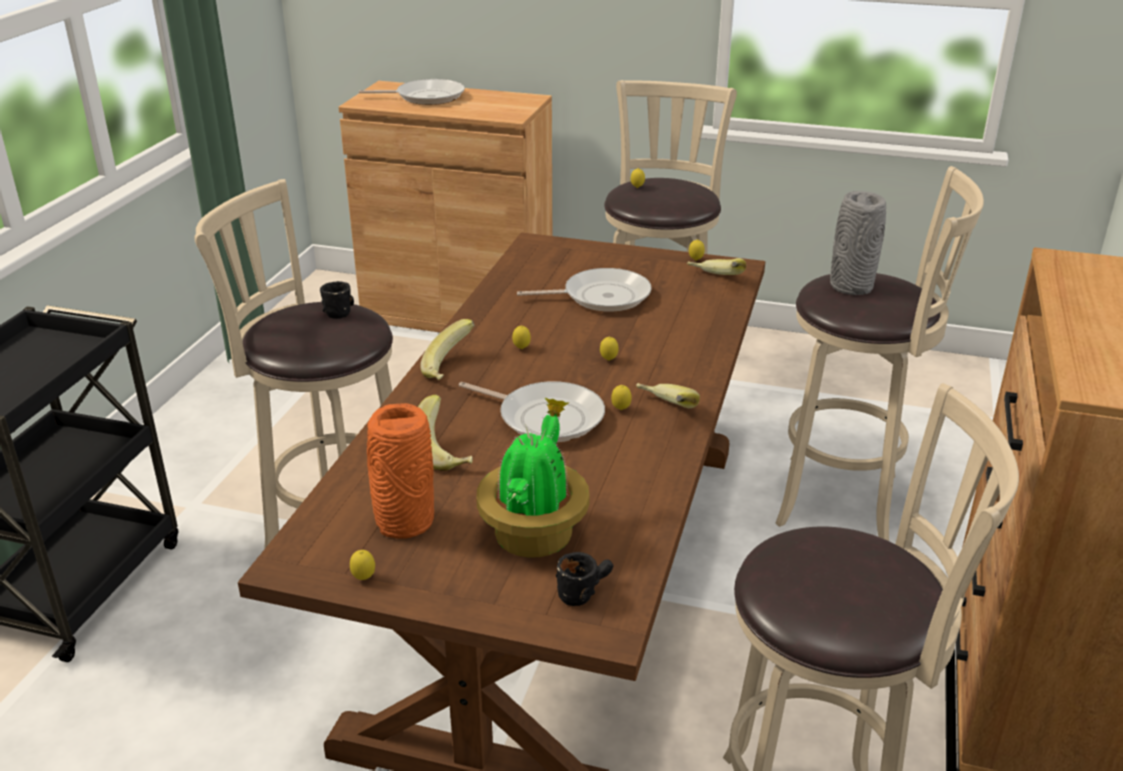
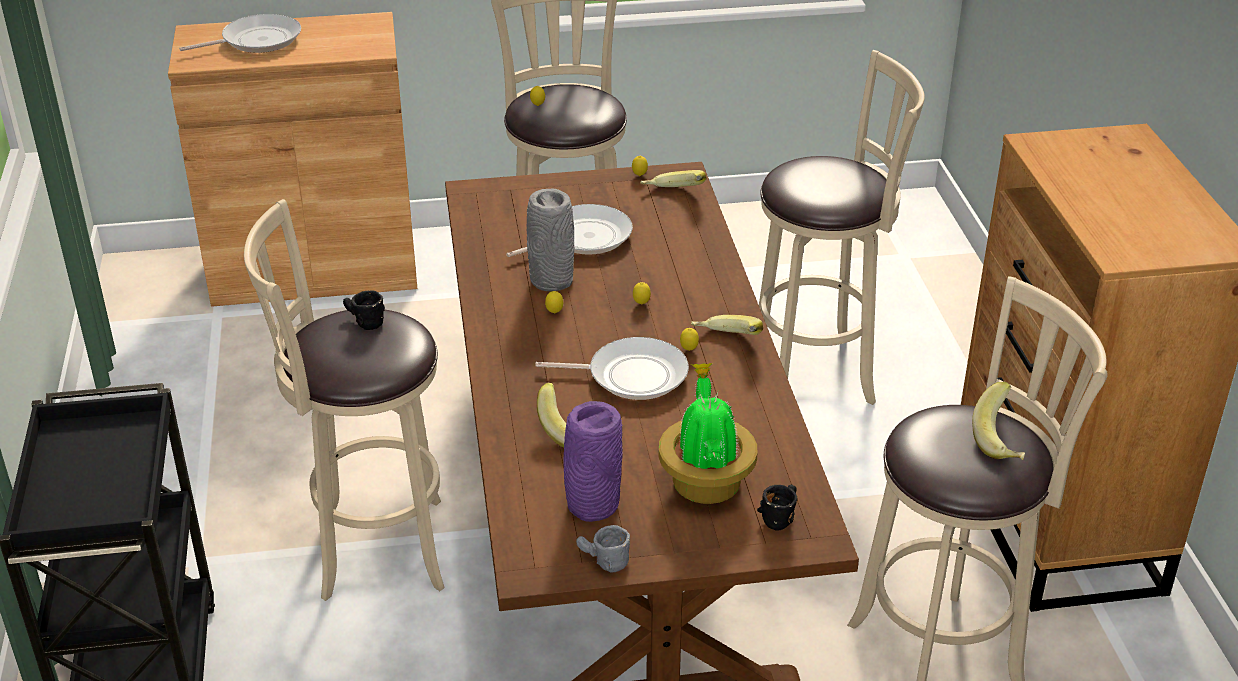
camera: 25 degrees left, 5 degrees up
lemon [350,550,375,580] -> grey mug [576,525,630,572]
orange vase [367,403,434,539] -> purple vase [563,401,623,522]
banana [420,319,475,380] -> banana moved to [972,382,1025,460]
grey vase [830,191,886,295] -> grey vase moved to [527,189,574,291]

